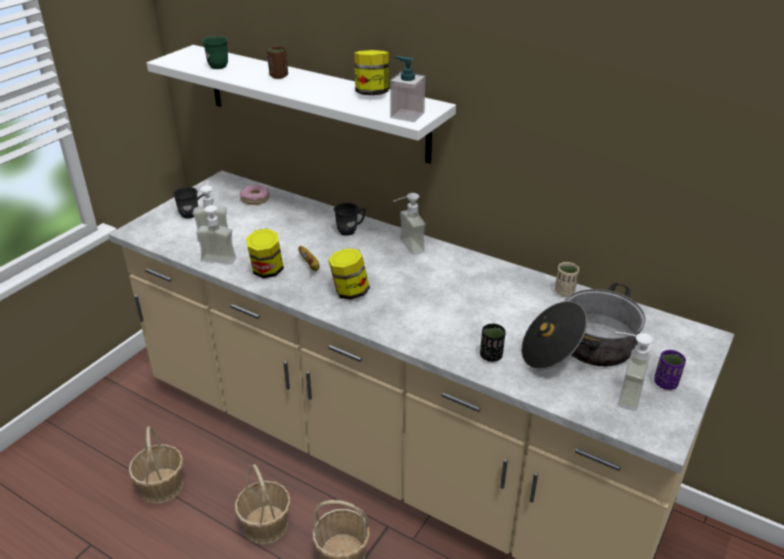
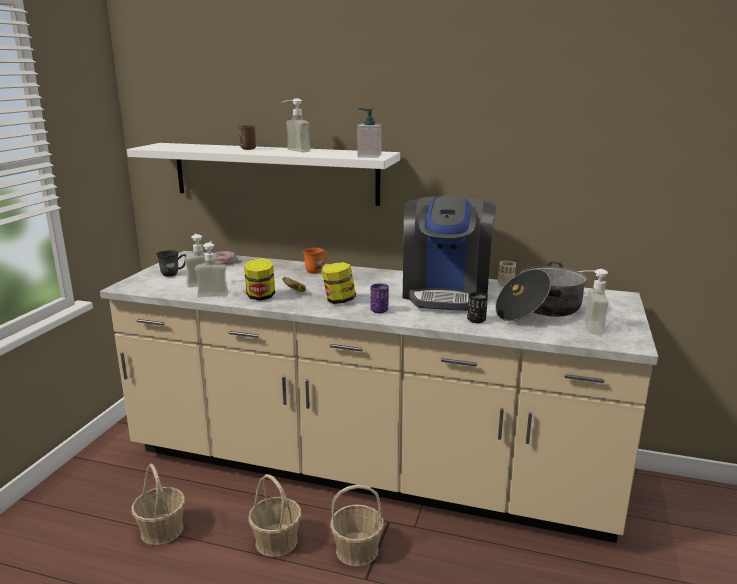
camera: 15 degrees left, 15 degrees down
green mug [202,36,228,69] -> none
grey mug [334,203,366,236] -> orange mug [303,248,328,274]
jar [354,50,389,95] -> none
soap dispenser [394,193,425,255] -> soap dispenser moved to [282,98,311,152]
purple cup [654,350,686,390] -> purple cup moved to [370,283,389,313]
none -> coffee machine [403,195,496,311]

